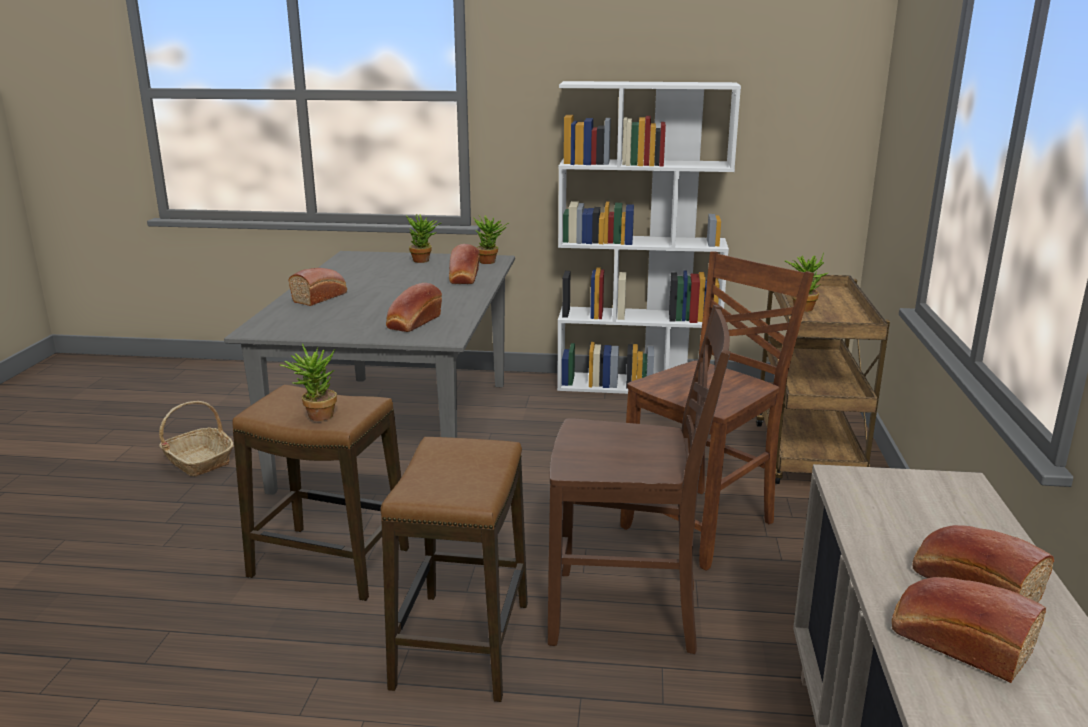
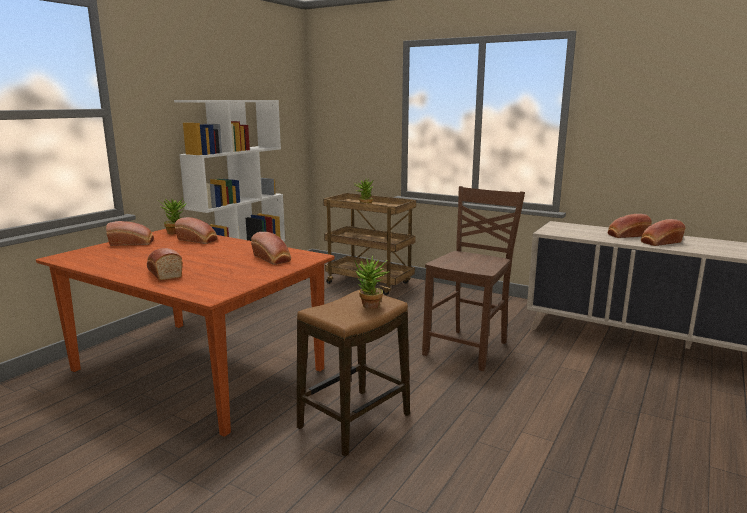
camera: 65 degrees left, 5 degrees down
basket [159,401,234,476] -> none
grey dining table [224,251,515,495] -> brown dining table [36,229,335,437]
stool [380,437,528,702] -> none
potted plant [406,214,441,263] -> bread [106,221,154,246]
brown chair [620,251,814,571] -> none

